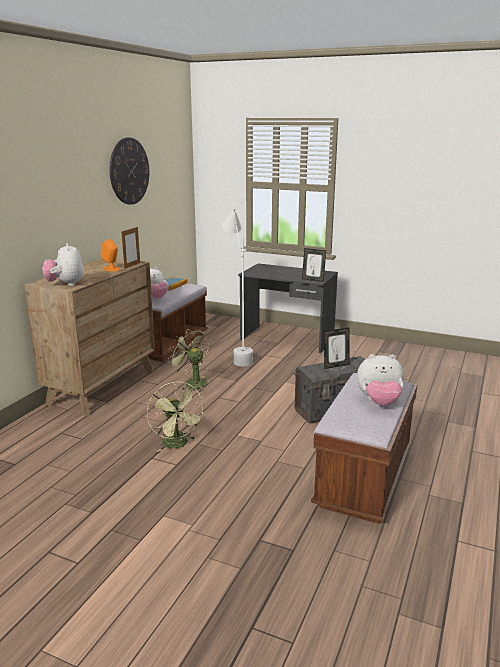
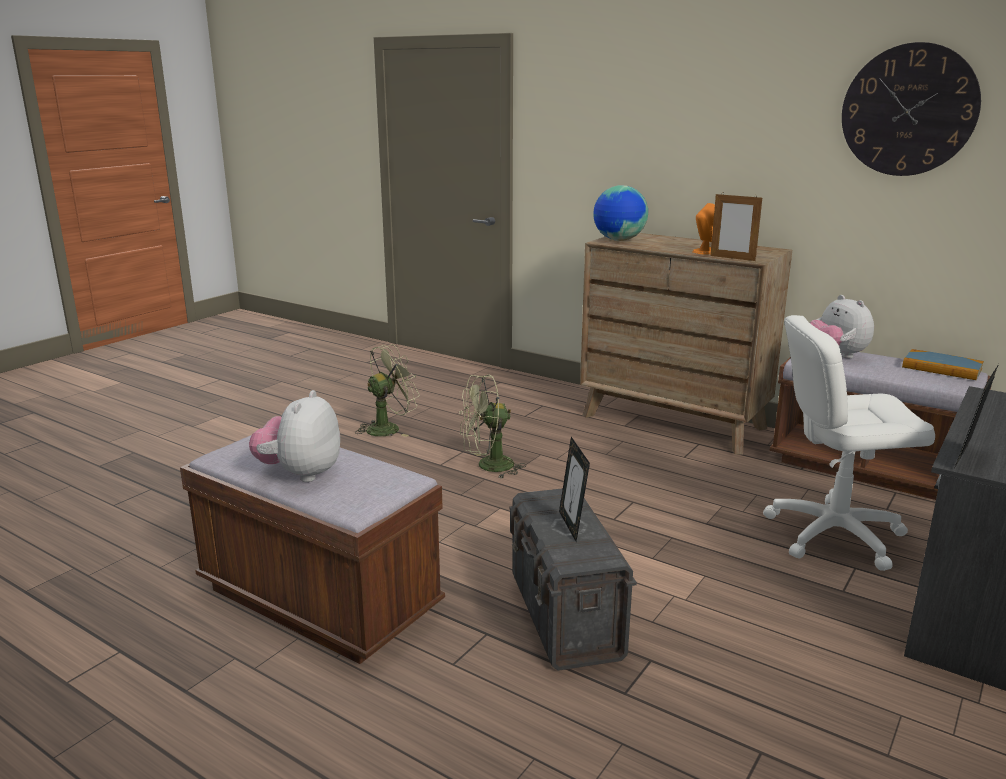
camera: 100 degrees right, 0 degrees up
plush toy [42,243,84,286] -> globe [593,185,648,241]
green fan [168,329,209,391] -> green fan moved to [355,344,420,437]
white floor lamp [222,209,253,367] -> white office chair [763,315,935,571]

